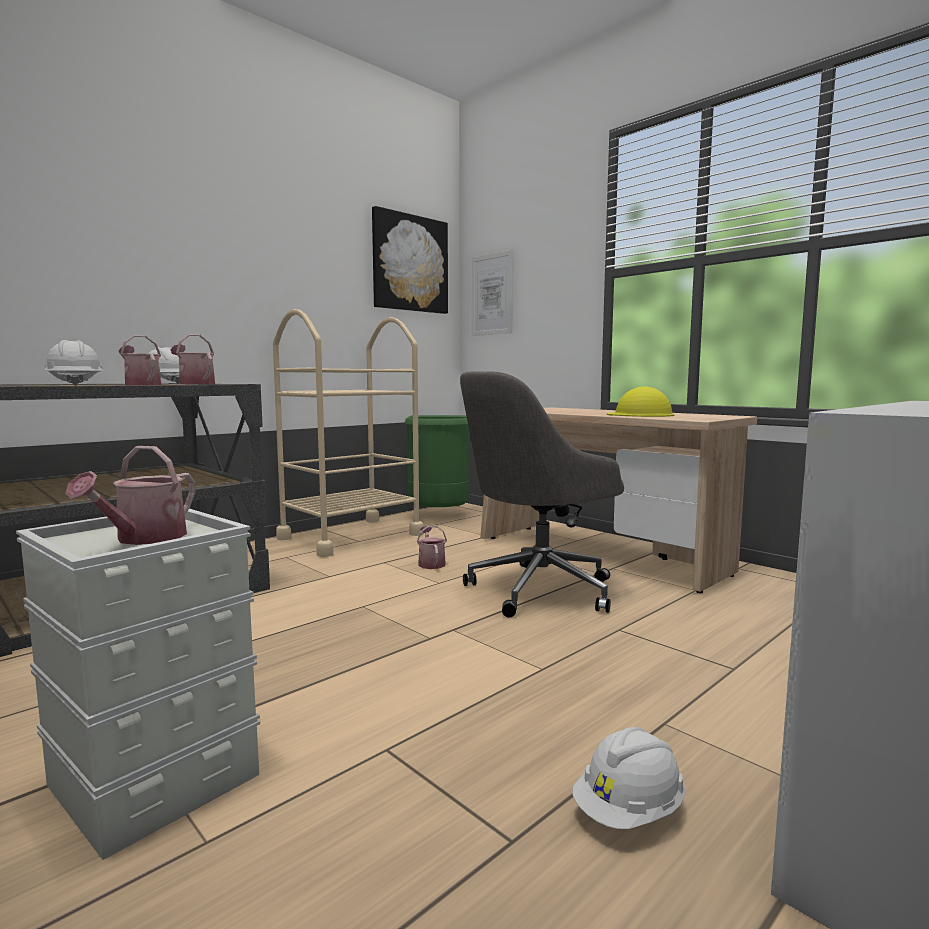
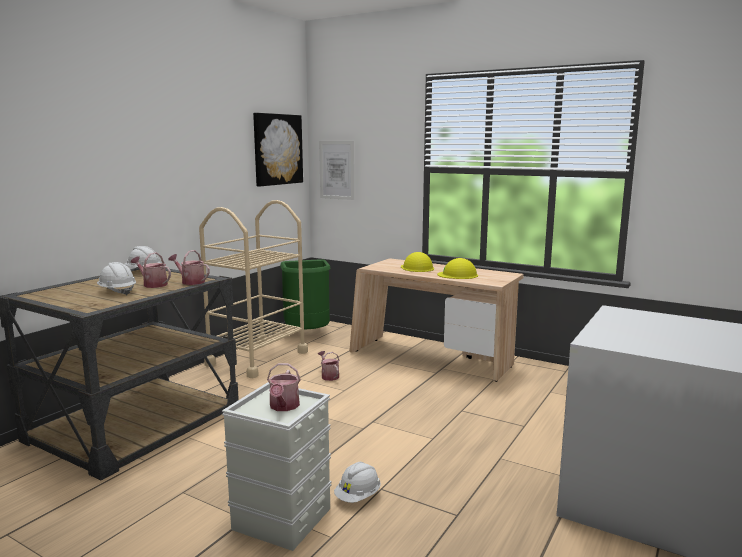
camera: 15 degrees left, 5 degrees up
grey office chair [460,371,624,618] -> none
white hard hat [573,727,685,829] -> white hard hat moved to [334,462,381,503]
none -> yellow hard hat [401,252,434,272]

